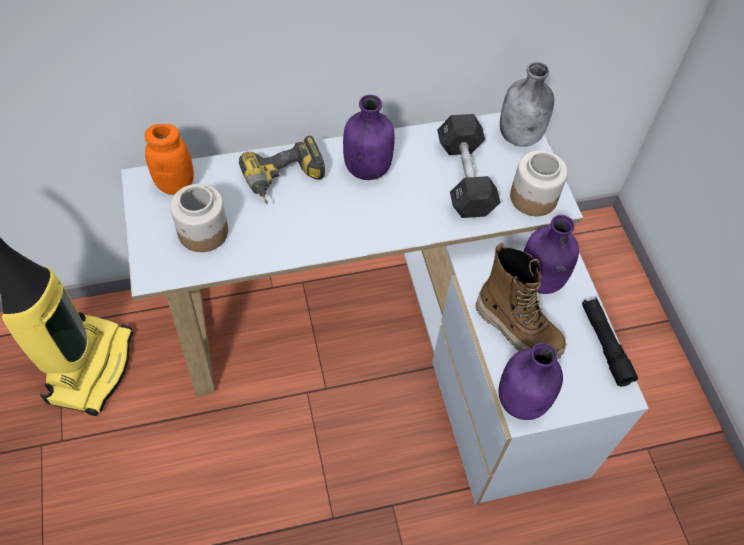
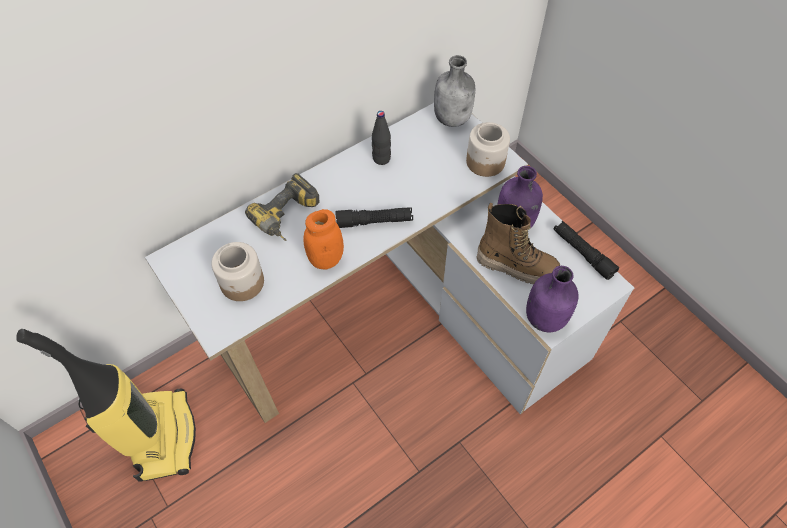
camera: 20 degrees left, 0 degrees up
orange jar [144,124,194,195] -> orange jar moved to [304,209,344,269]
purple bottle [343,95,395,180] -> none
black dumbbell [437,114,501,218] -> none
none -> black flashlight [335,207,413,228]
none -> black bottle [372,111,391,165]

